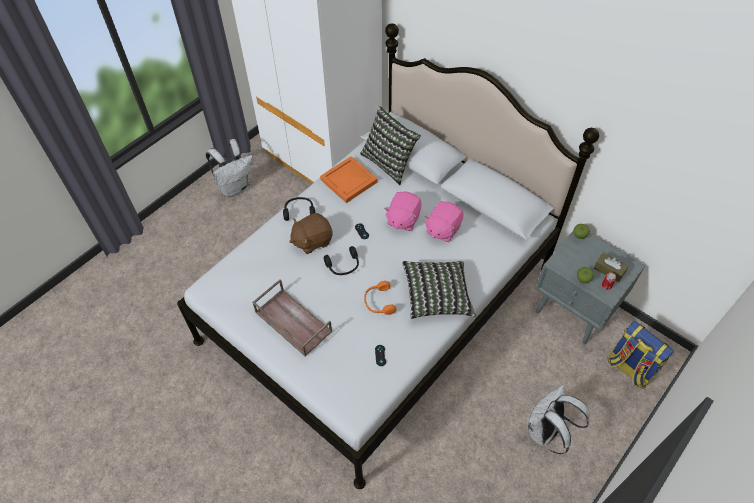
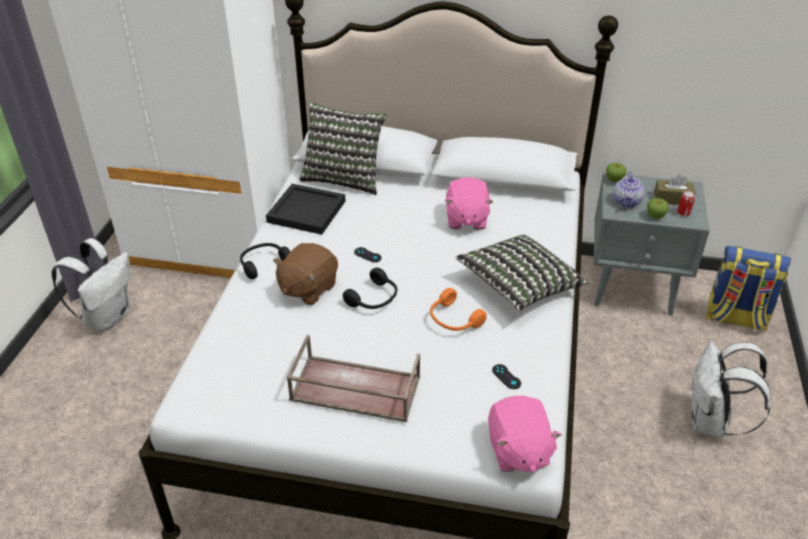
camera: 30 degrees left, 15 degrees down
orange tray [320,156,378,203] -> black tray [266,184,345,235]
pink plush toy [384,191,422,231] -> pink plush toy moved to [488,396,562,473]
none -> teapot [613,172,644,208]

